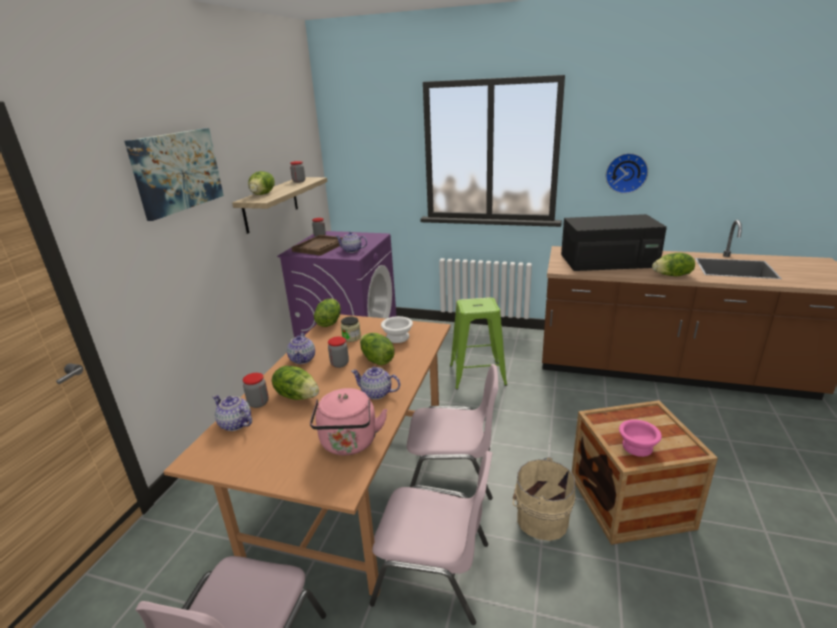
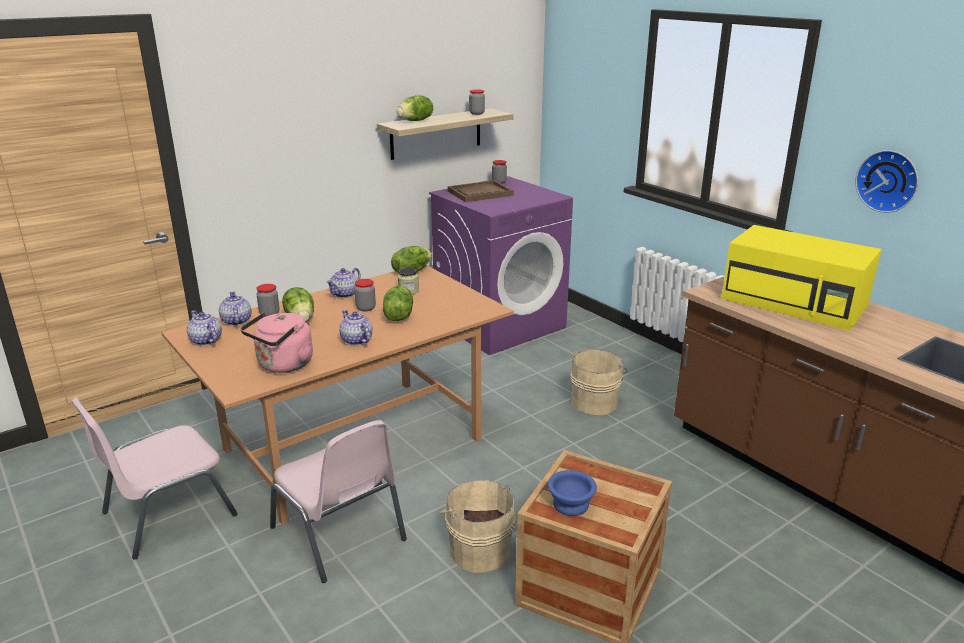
camera: 35 degrees right, 0 degrees up
picture [124,128,224,221] -> none
teapot [335,232,367,253] -> teapot moved to [187,311,222,346]
white bowl [381,316,413,343] -> none
pink chair [407,364,498,500] -> none
green stool [450,297,507,390] -> beige bucket [571,349,628,415]
black microwave [561,214,667,271] -> yellow microwave [721,225,881,330]
pink bowl [619,419,662,457] -> blue bowl [548,470,597,516]
lettuce [652,253,695,276] -> none

